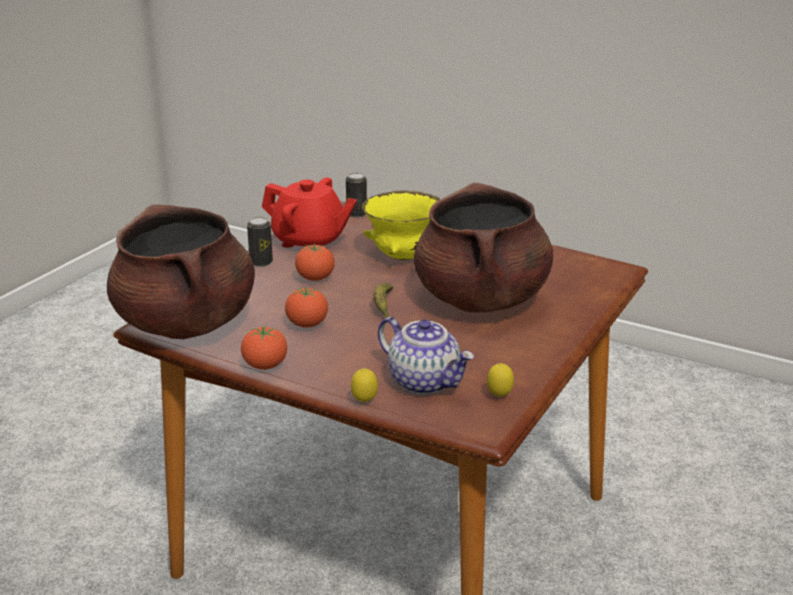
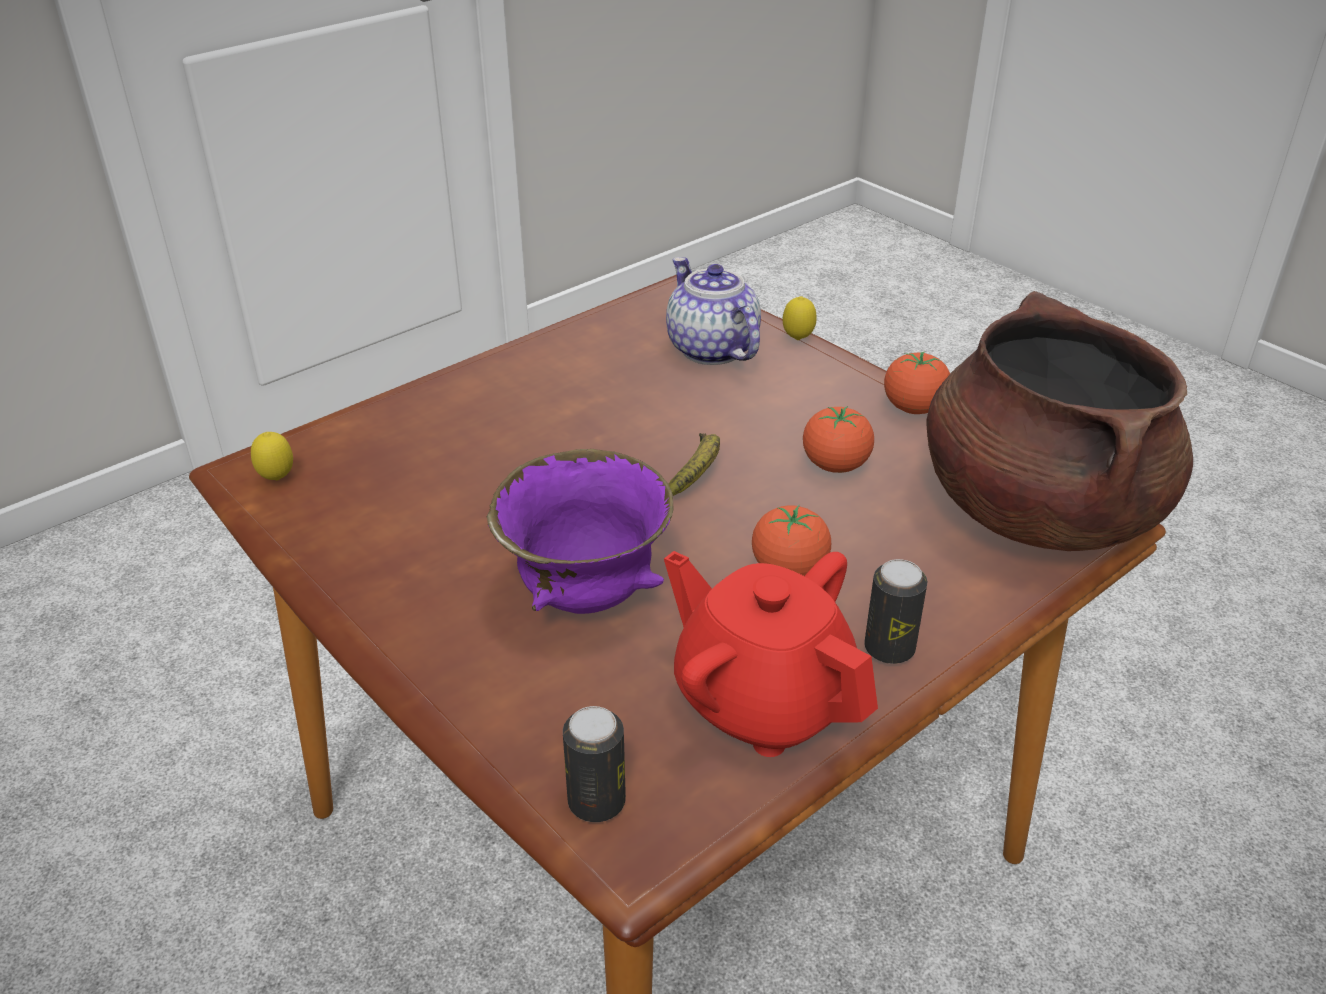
camera: 160 degrees left, 10 degrees up
yellow bowl [362,190,440,260] -> purple bowl [487,449,674,614]
brown cooking pot [414,183,553,313] -> none
lemon [487,363,514,397] -> lemon moved to [251,432,293,480]

